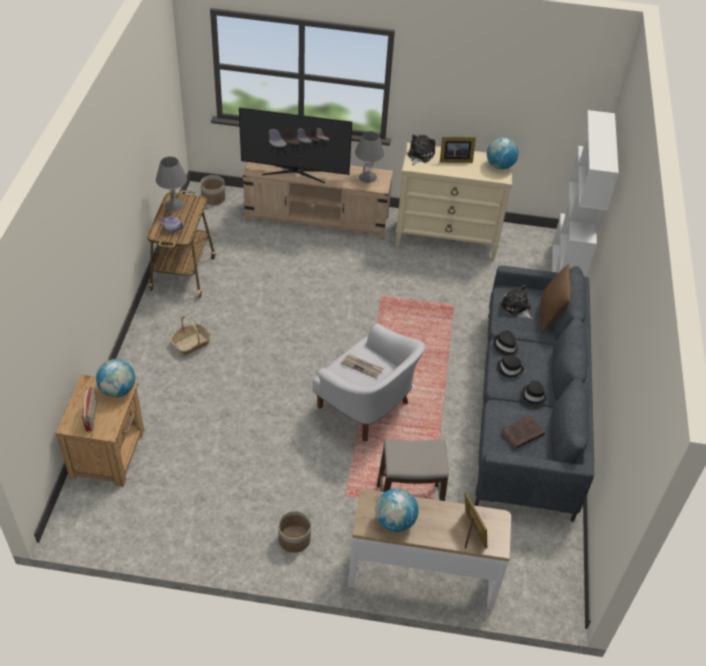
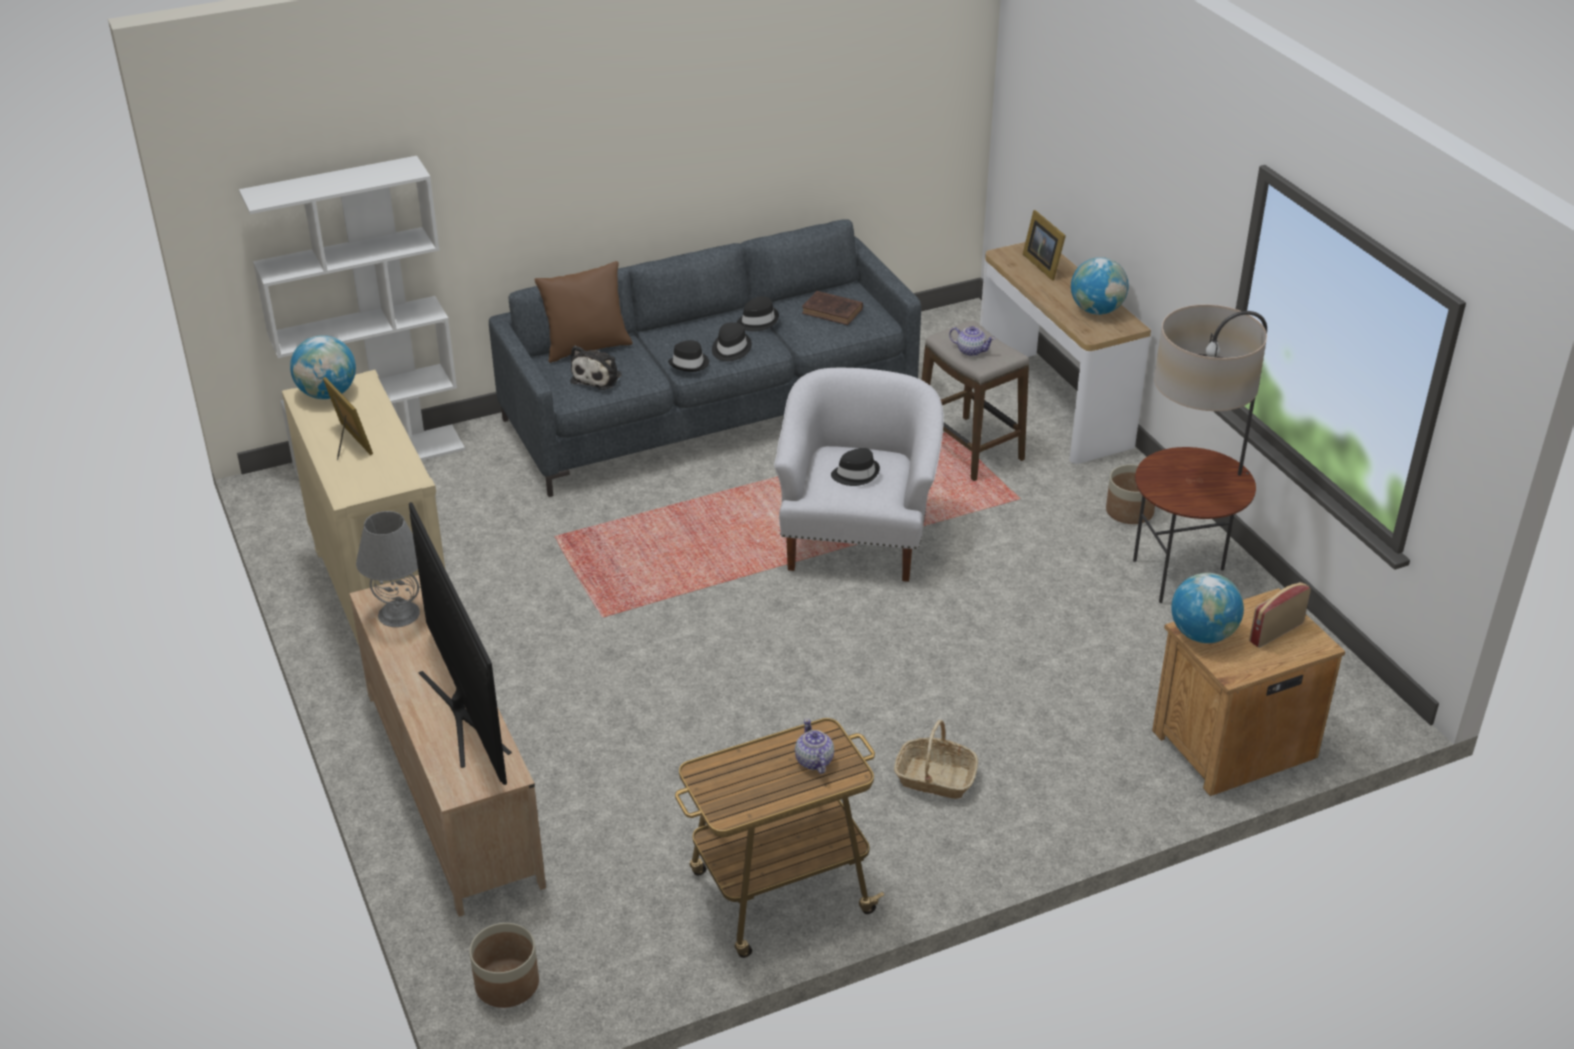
camera: 120 degrees left, 10 degrees down
grey table lamp [156,156,187,211] -> none
newspaper [341,354,384,379] -> black hat [831,448,880,486]
plush toy [408,135,435,166] -> none
picture frame [464,492,487,549] -> picture frame turned 60 degrees counterclockwise [1023,210,1066,281]
none -> teapot [949,326,995,356]
none -> floor lamp [1133,304,1267,603]

